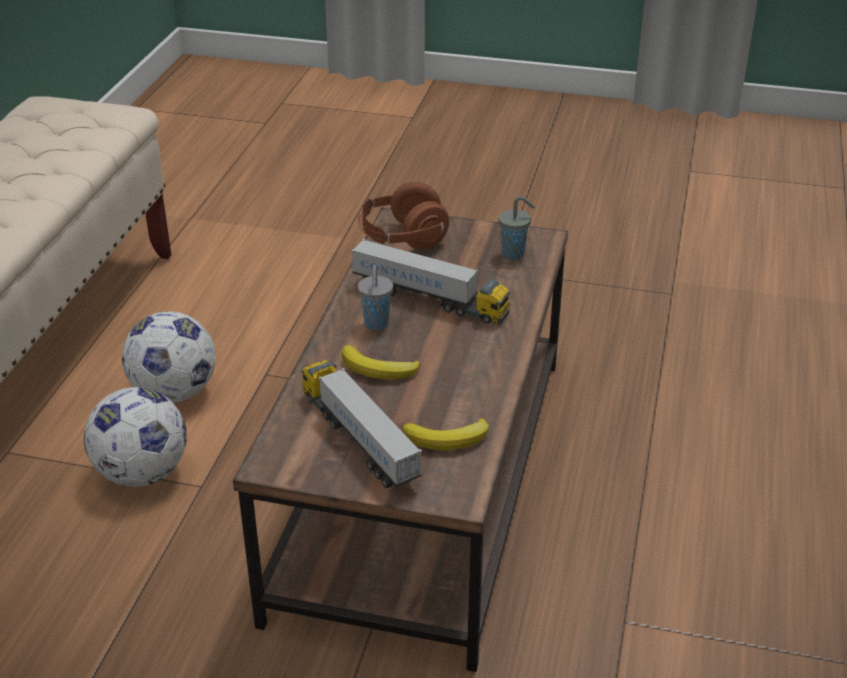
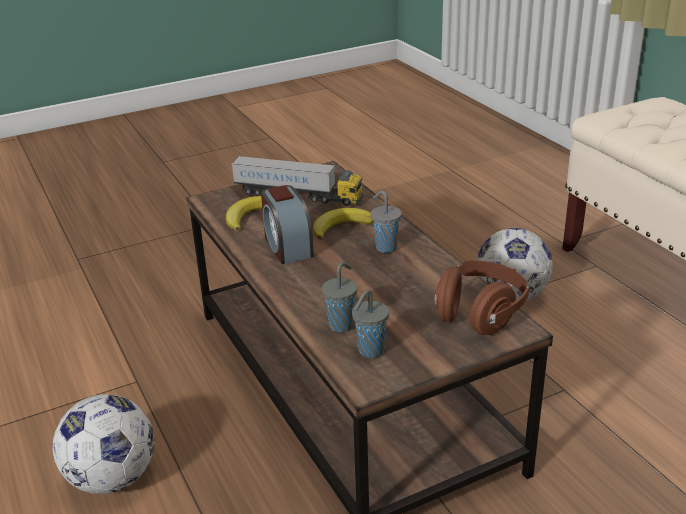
camera: 140 degrees right, 5 degrees down
football [122,311,216,403] -> football moved to [52,394,155,494]
toy truck [351,239,510,324] -> none
none -> alarm clock [261,185,314,264]
none -> grey cup [322,262,357,332]

